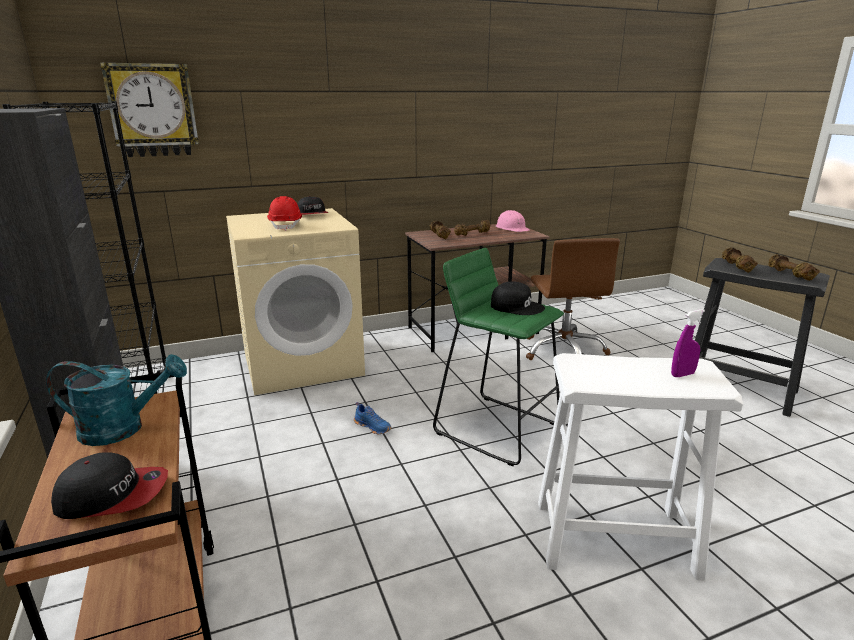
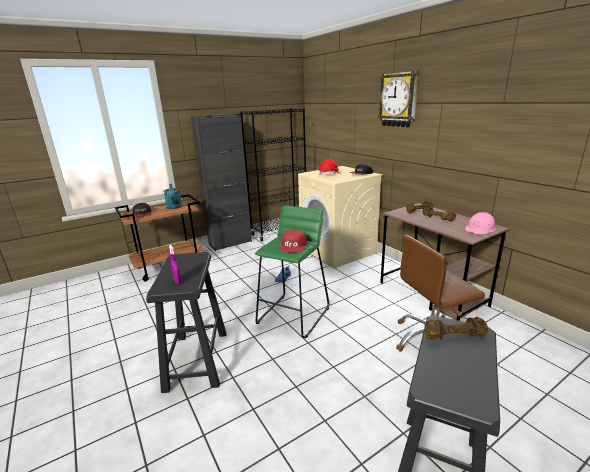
camera: 80 degrees right, 0 degrees up
wall clock [100,62,199,157] -> wall clock moved to [378,71,419,127]
black cap [491,281,545,315] -> red cap [279,230,307,253]
white stool [538,353,743,581] -> black stool [146,252,227,393]
brown dumbbell [769,254,820,281] -> none

